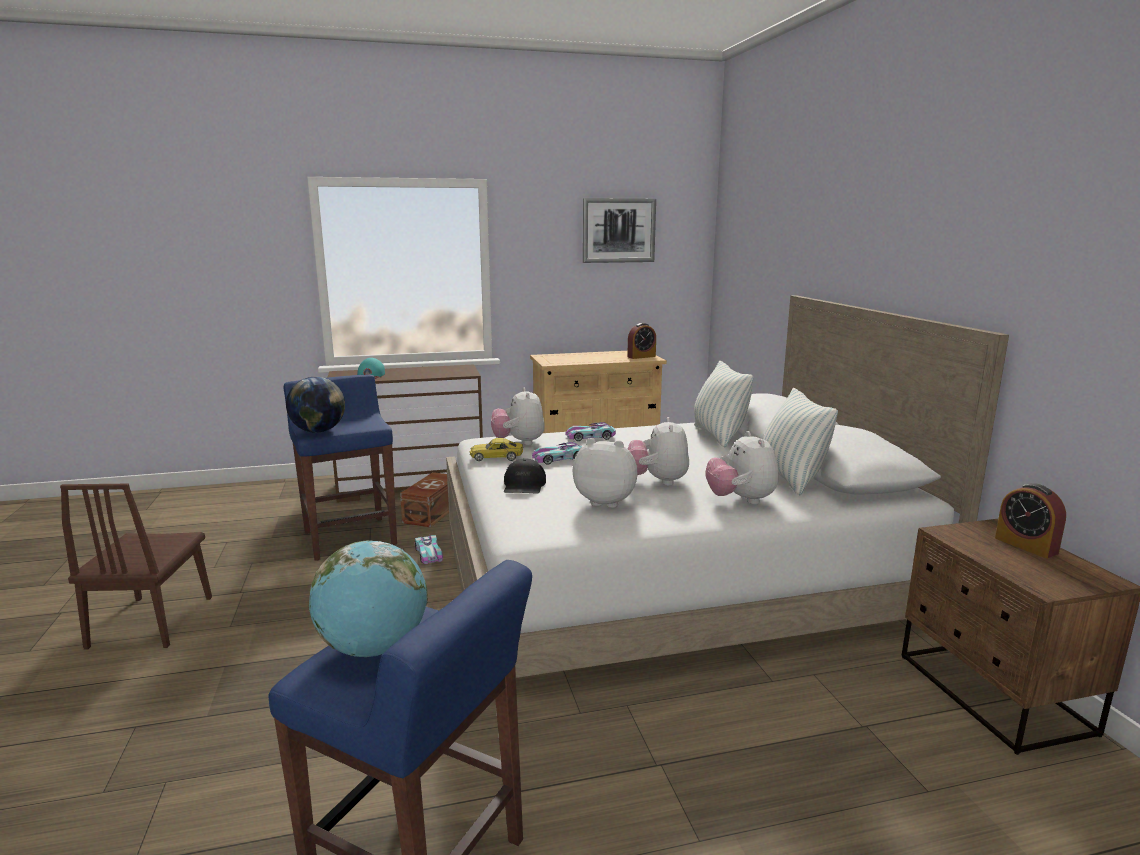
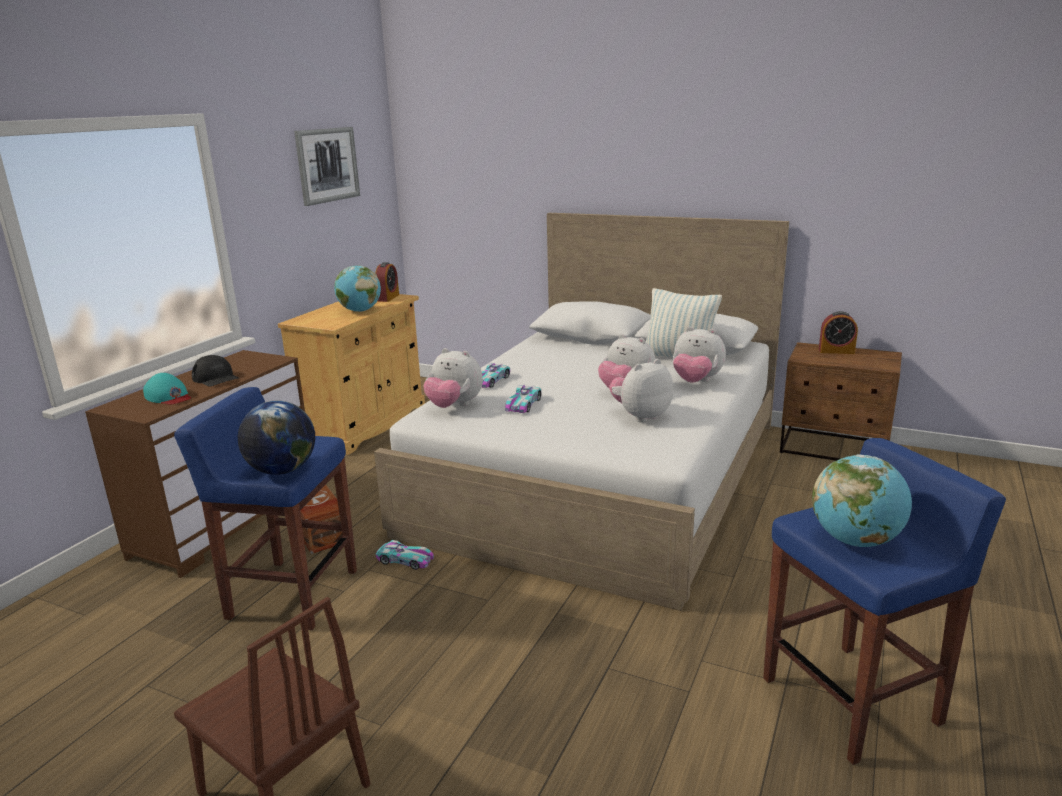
camera: 50 degrees left, 5 degrees up
yellow toy car [470,438,523,461] -> none
black cap [504,459,546,494] -> black cap moved to [192,355,239,387]
pillow [694,361,754,447] -> none
none -> globe [334,265,381,312]

